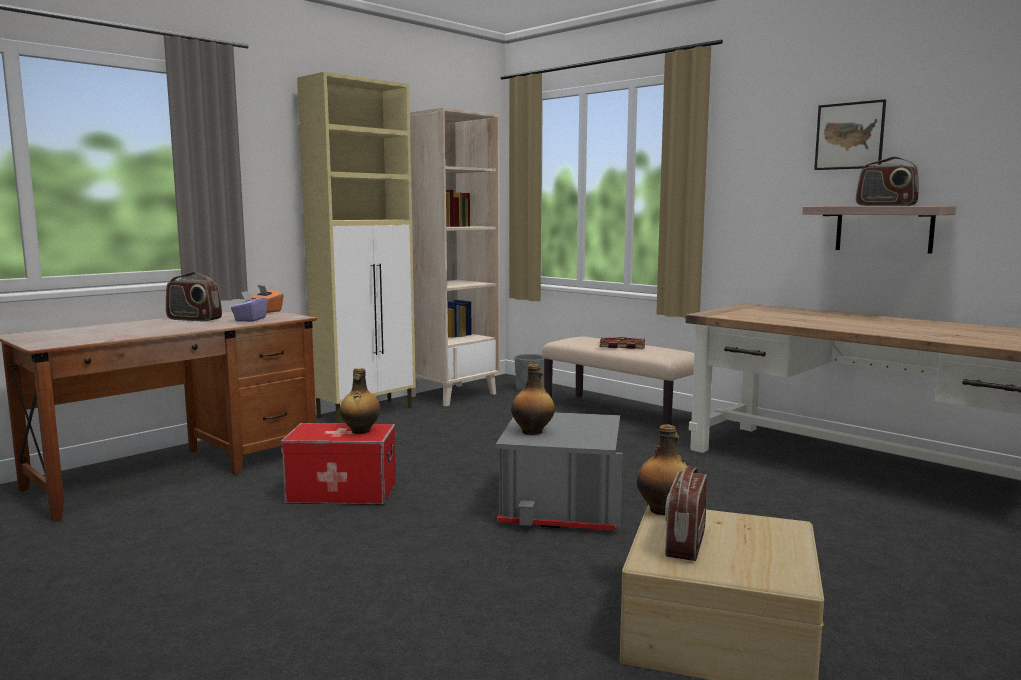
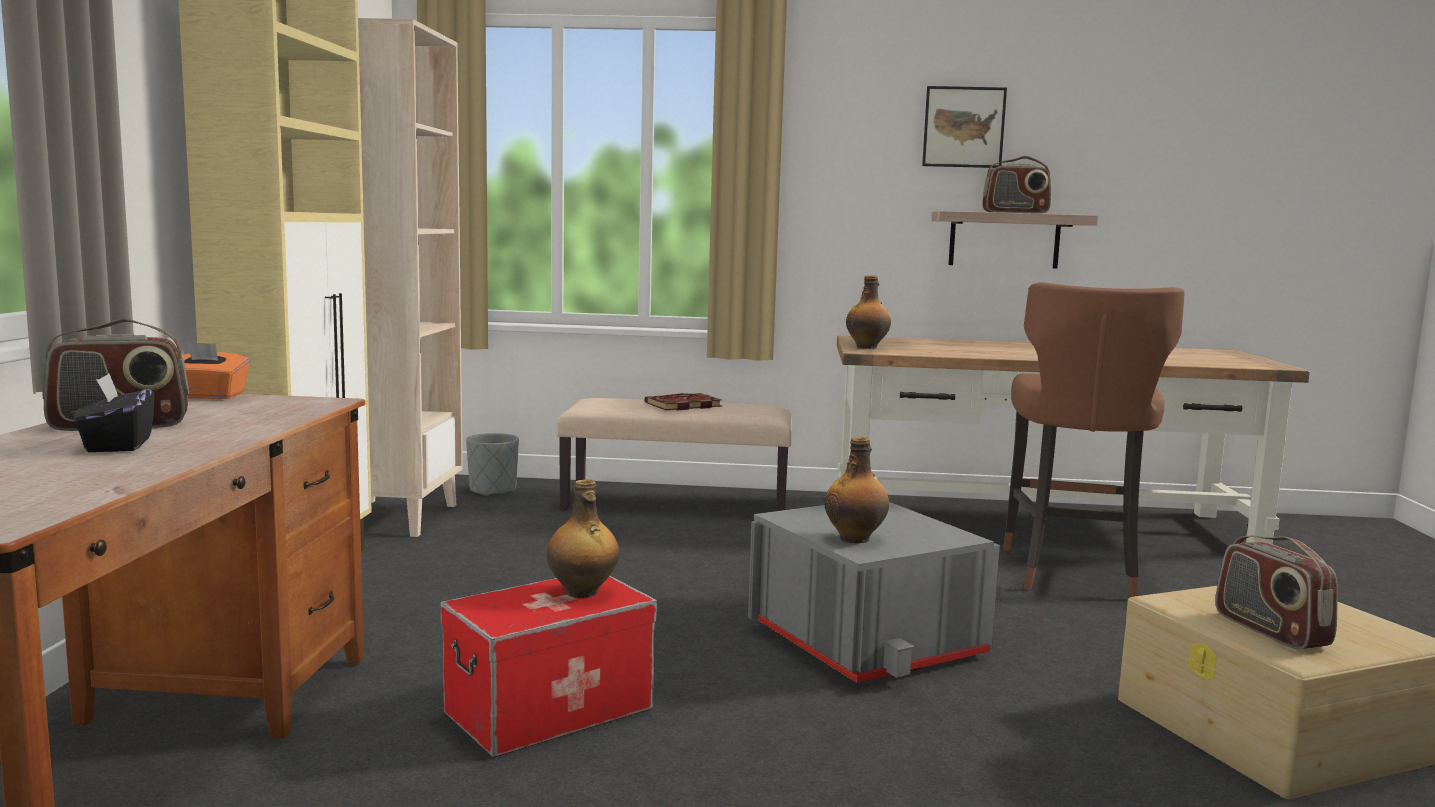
camera: 40 degrees left, 0 degrees up
purple tissue box [231,290,268,322] -> none
bottle [637,424,687,515] -> bottle moved to [846,275,891,349]
none -> black tissue box [74,374,155,452]
none -> brown stool [1003,282,1185,598]

